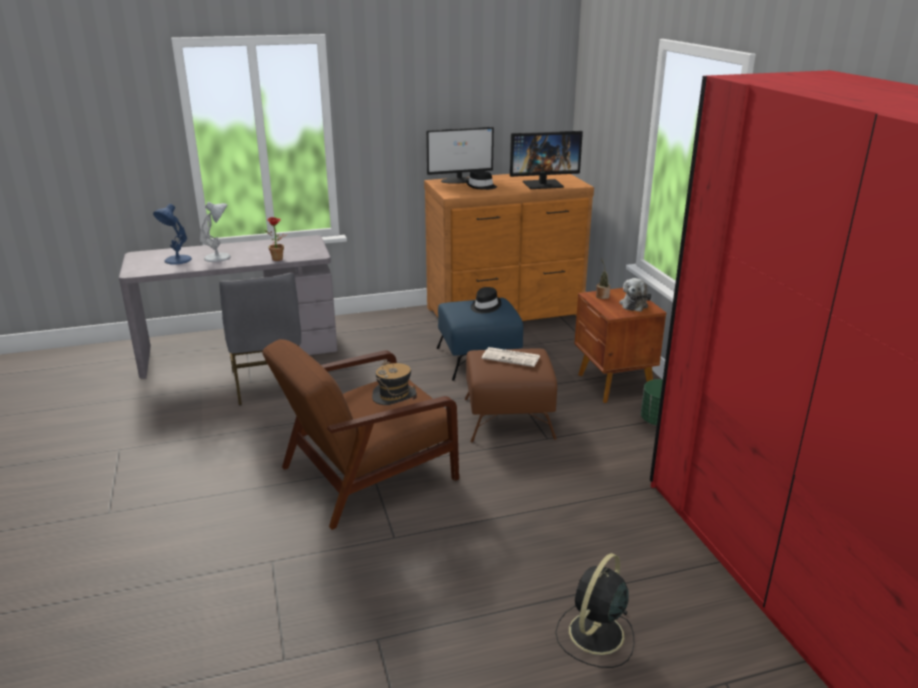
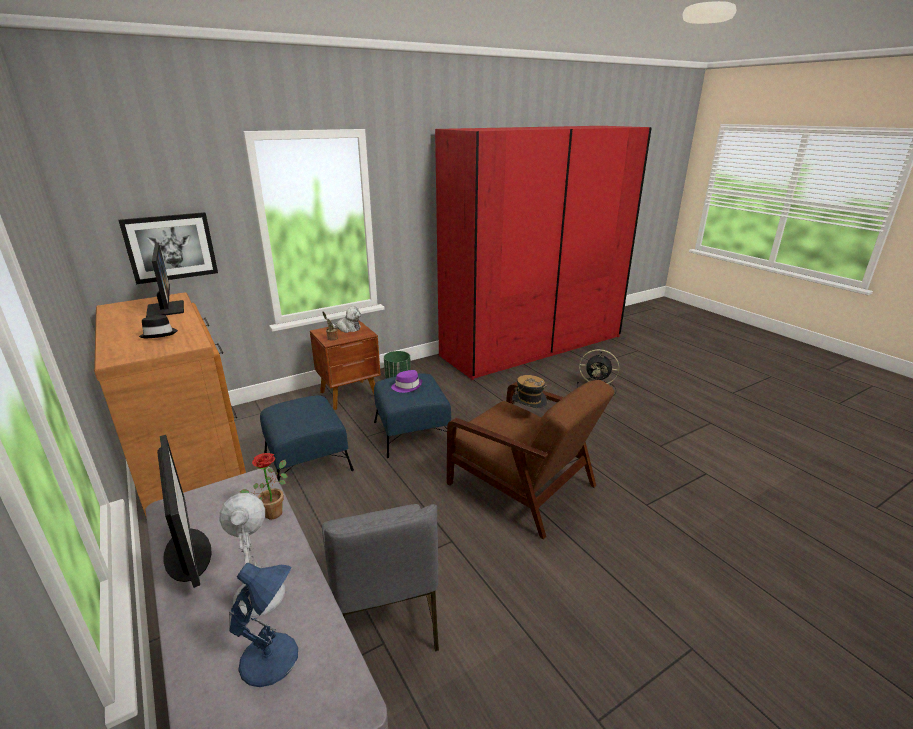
camera: 105 degrees left, 0 degrees up
grey chair [219,273,301,406] -> grey chair turned 105 degrees clockwise [322,504,439,652]
monitor [426,127,494,184] -> monitor moved to [157,435,212,588]
brown ottoman [465,349,557,442] -> blue ottoman [374,373,451,458]
black hat [471,287,502,313] -> none
newspaper [482,347,540,367] -> purple hat [391,370,422,393]
none -> picture [118,212,218,284]

